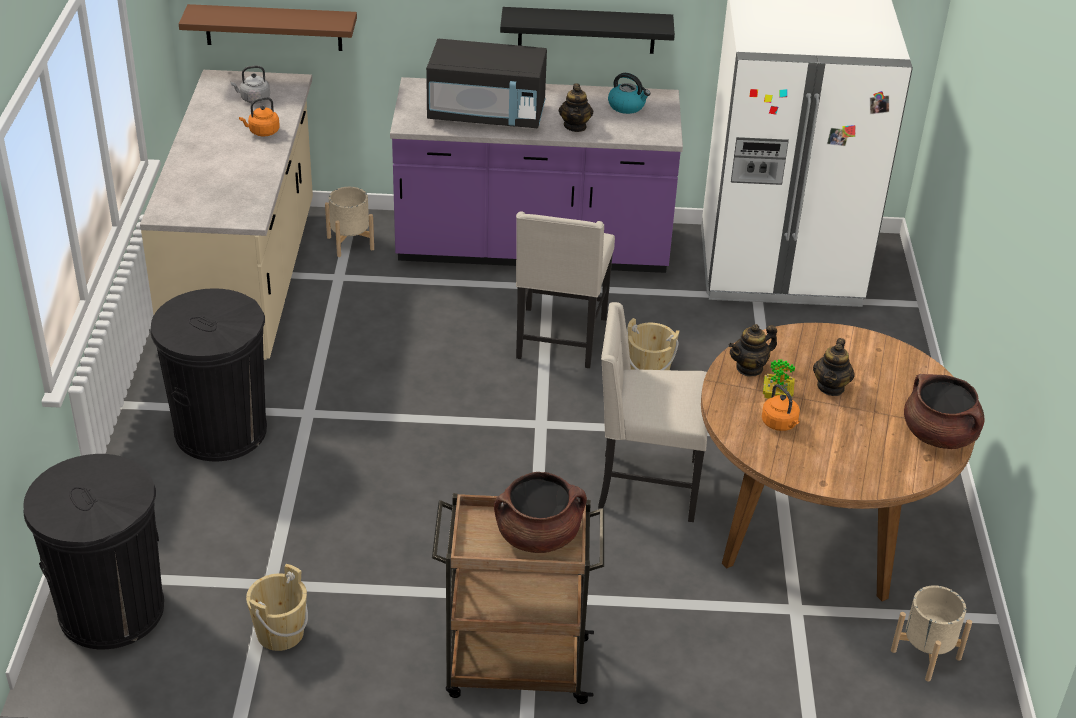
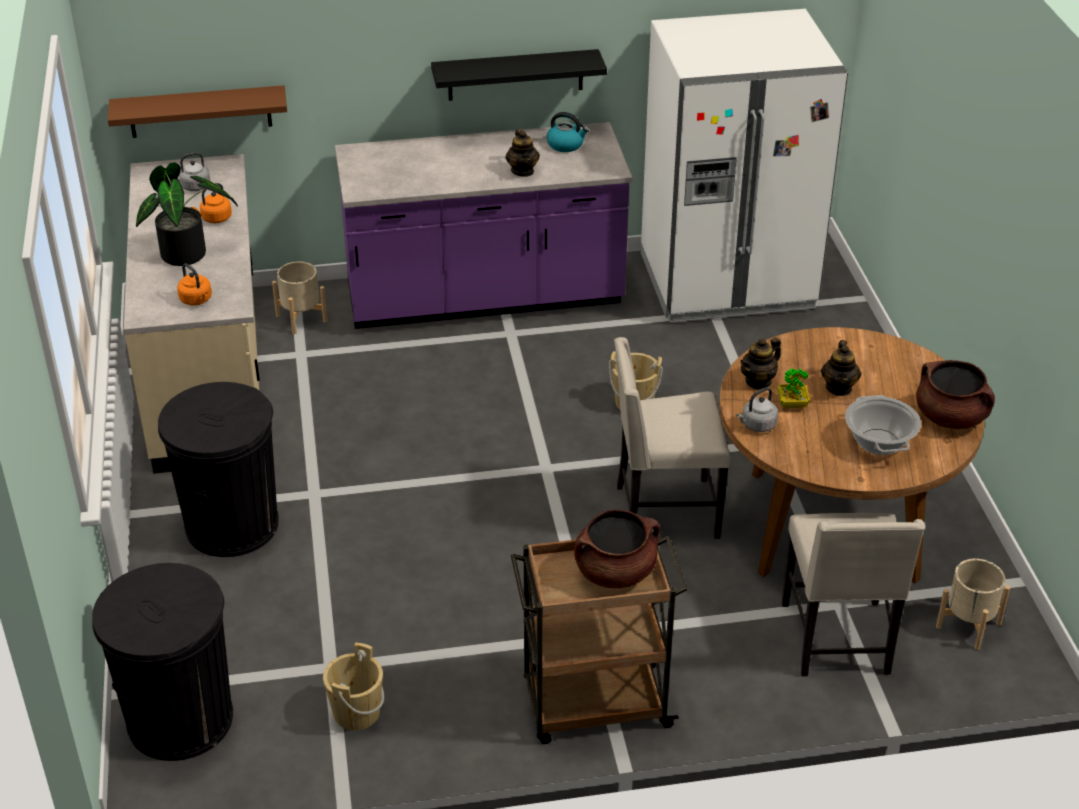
camera: 10 degrees left, 0 degrees up
black microwave [426,39,547,128] -> none
beige chair [516,211,615,368] -> beige chair moved to [782,513,925,676]
orange kettle [762,384,800,431] -> orange kettle moved to [177,263,212,305]
none -> potted plant [136,162,238,266]
none -> grey kettle [736,387,778,432]
none -> cooking pot [845,395,921,455]

